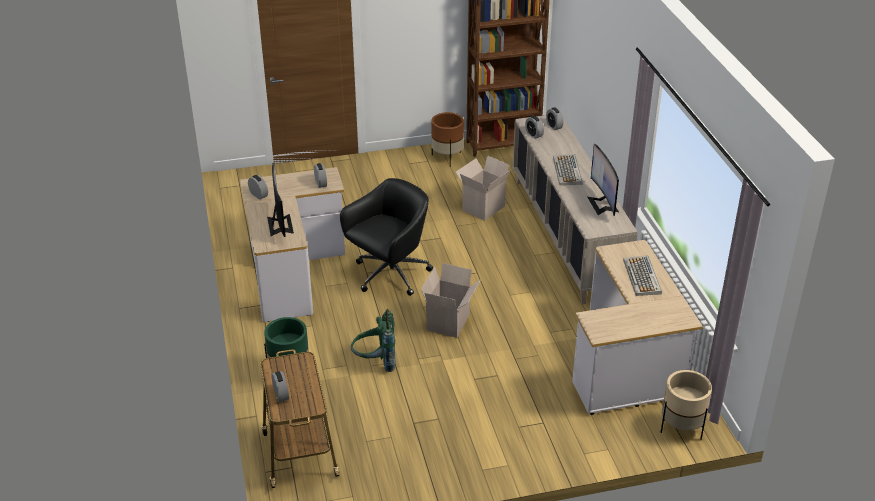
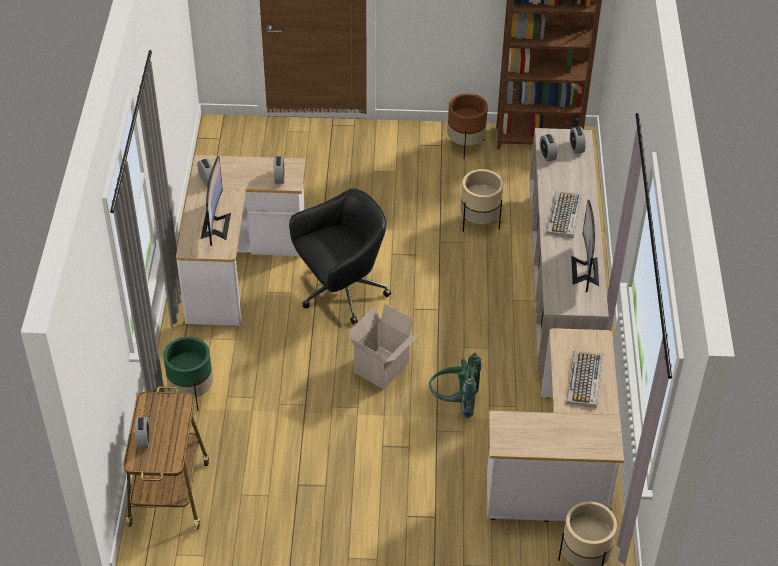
camera: 15 degrees right, 10 degrees up
green backpack [351,309,395,372] -> green backpack moved to [429,353,481,418]
cardboard box [456,155,510,221] -> beige planter [460,169,503,232]

